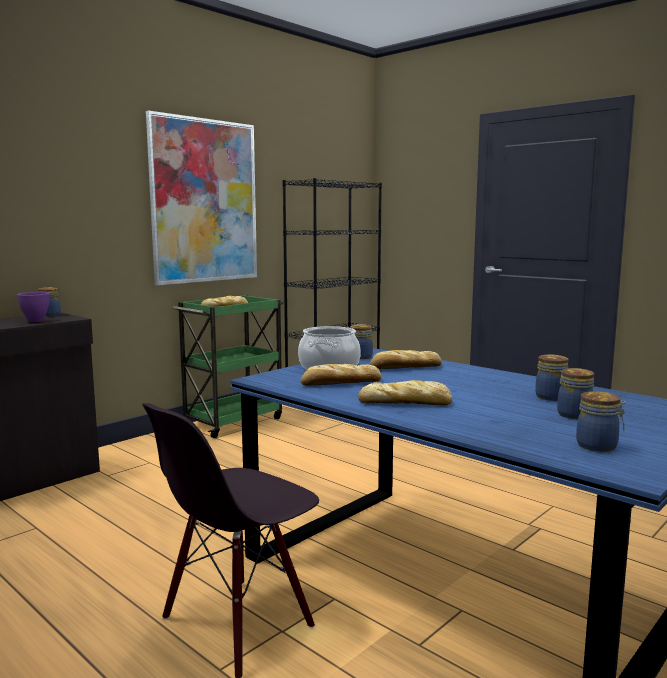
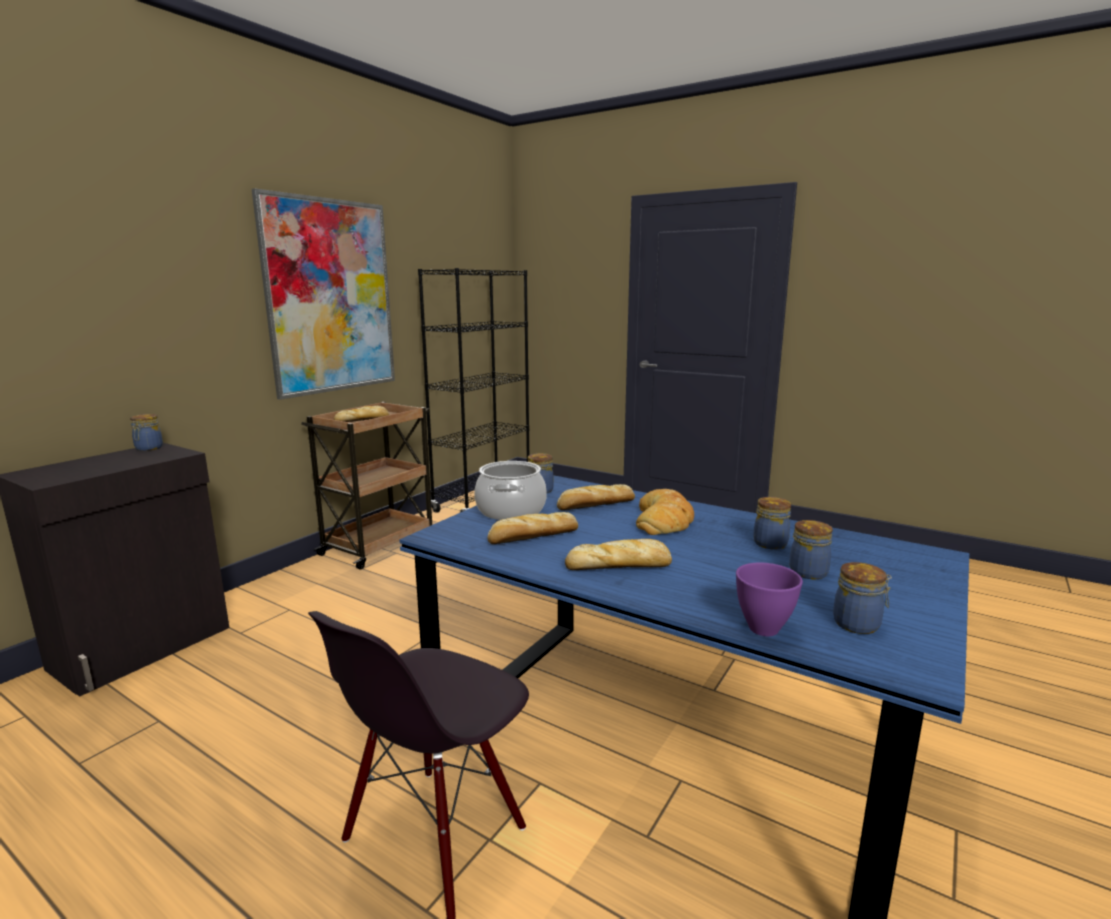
camera: 10 degrees left, 5 degrees up
purple bowl [17,292,50,322] -> purple bowl moved to [736,563,803,636]
green cart [173,295,284,438] -> brown cart [301,402,432,570]
none -> bread [636,489,694,535]

